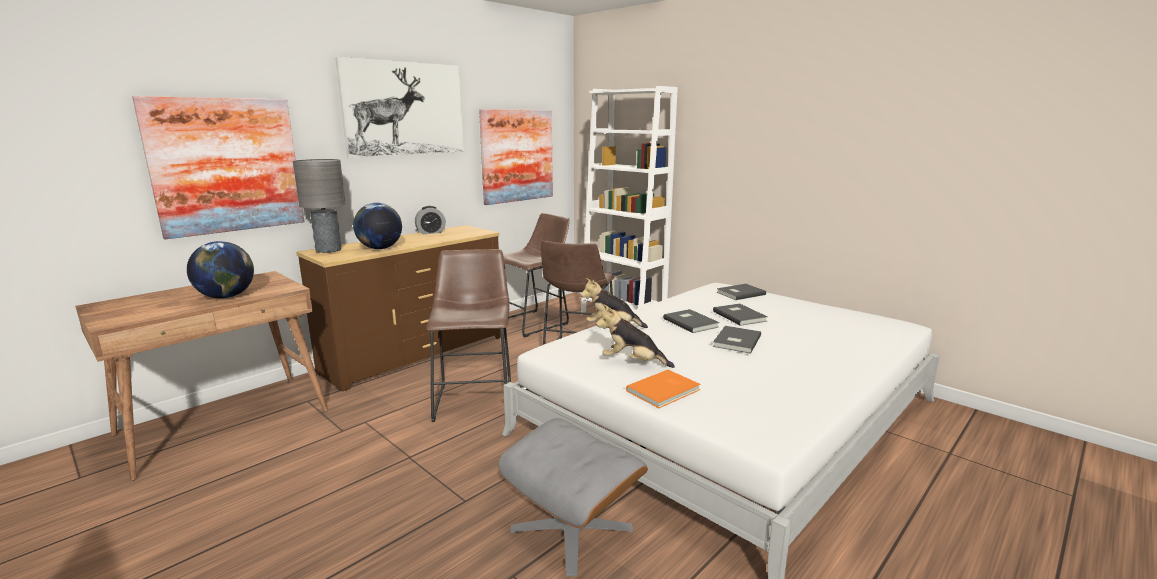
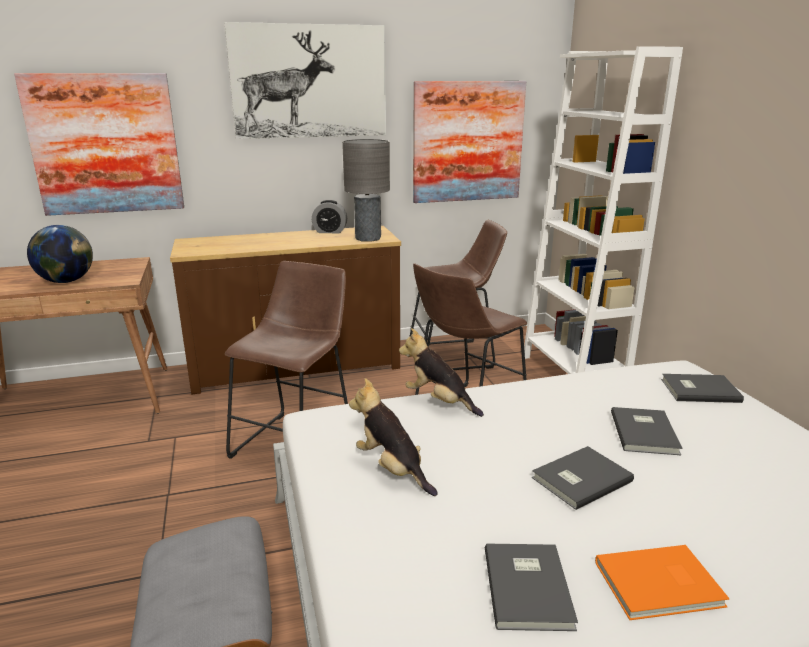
camera: 30 degrees right, 5 degrees up
grey table lamp [293,159,346,253] -> grey table lamp moved to [342,139,390,242]
globe [353,203,402,249] -> none
orange book [626,370,701,408] -> orange book moved to [595,545,730,620]
grey book [663,309,720,333] -> grey book moved to [485,544,578,631]

